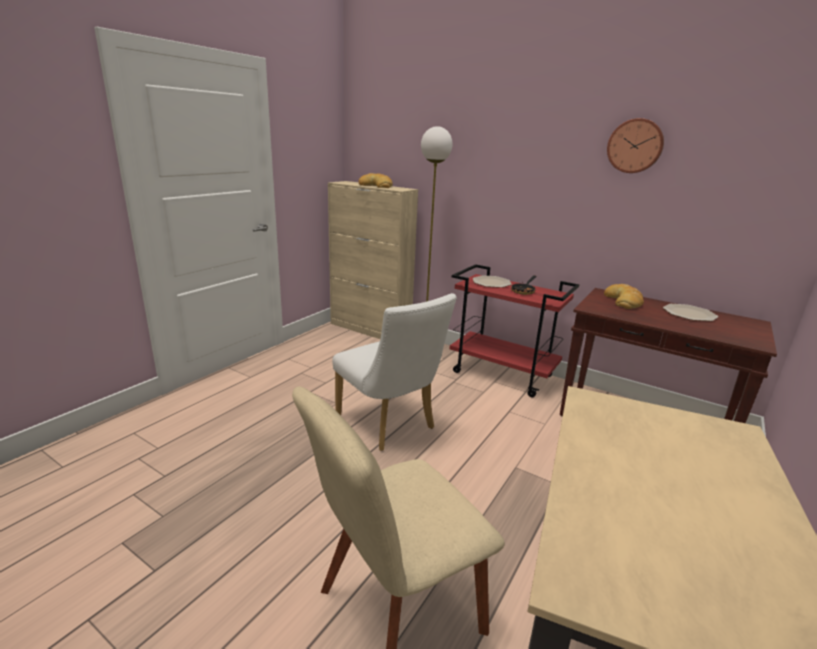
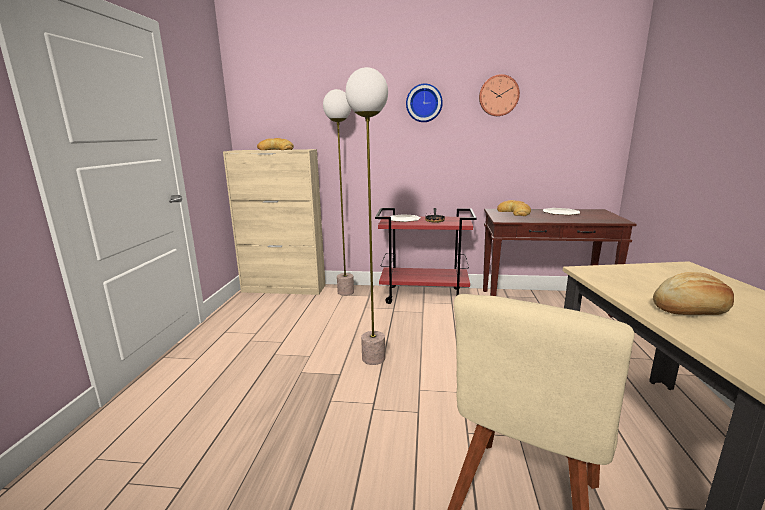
camera: 25 degrees left, 5 degrees down
white chair [332,293,457,451] -> floor lamp [346,67,388,365]
none -> wall clock [406,84,443,122]
none -> bread [653,272,734,315]

